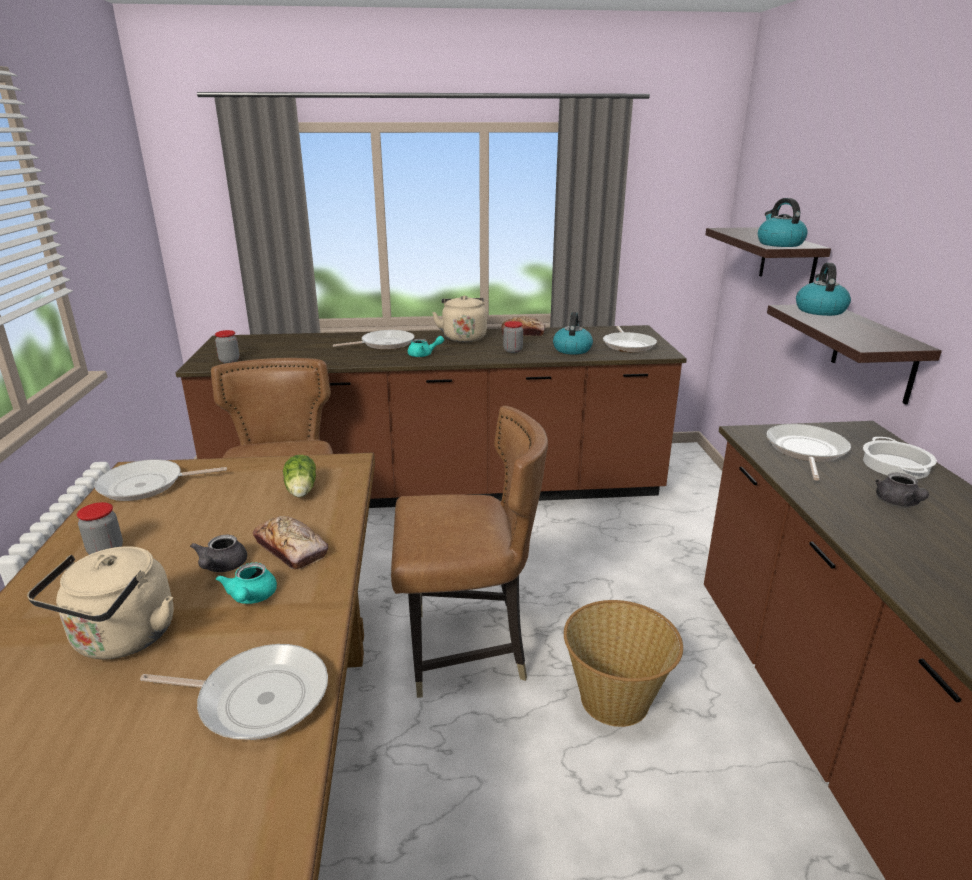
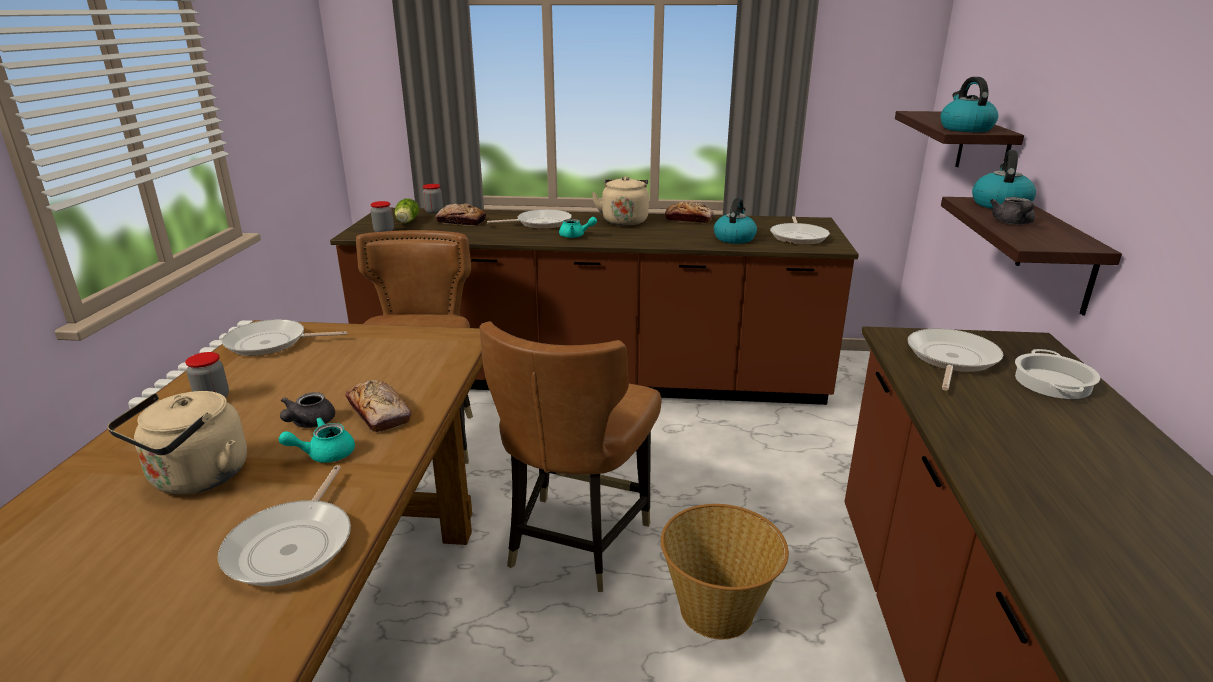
camera: 10 degrees right, 0 degrees up
frying pan [140,644,328,740] -> frying pan turned 75 degrees clockwise [218,465,351,586]
turquoise teapot [216,563,277,604] -> turquoise teapot turned 60 degrees clockwise [279,417,355,463]
lettuce [283,455,316,497] -> lettuce moved to [394,198,419,223]
brown chair [391,406,548,698] -> brown chair turned 105 degrees clockwise [480,321,661,592]
jar [503,321,523,353] -> jar moved to [423,184,443,214]
grey teapot [875,473,929,506] -> grey teapot moved to [990,197,1035,225]
none -> bread [435,203,486,226]

